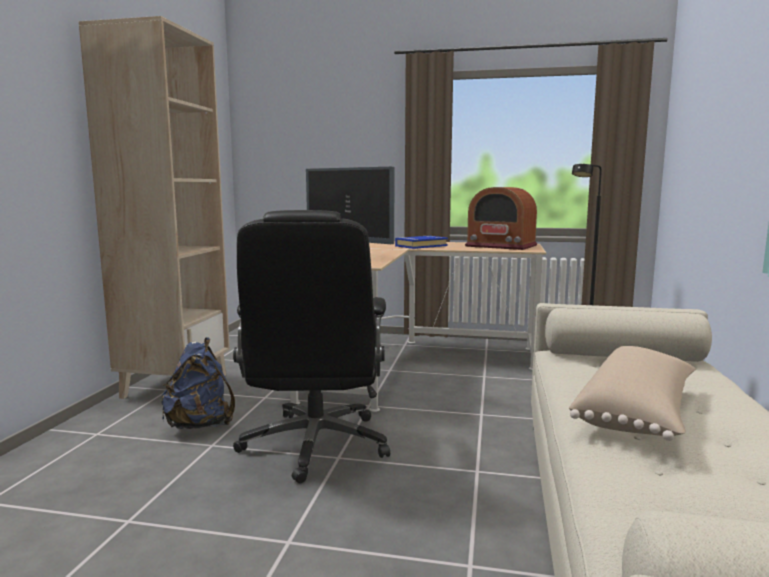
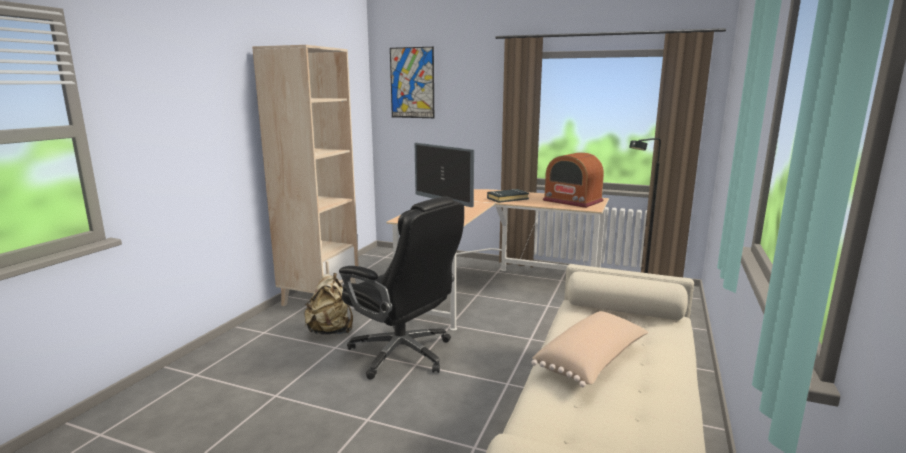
camera: 10 degrees right, 5 degrees up
blue backpack [161,337,235,429] -> beige backpack [304,273,353,335]
black office chair [233,210,390,483] -> black office chair turned 60 degrees counterclockwise [339,197,464,379]
blue book [395,236,448,249] -> black book [487,189,529,203]
none -> picture [390,47,434,118]

